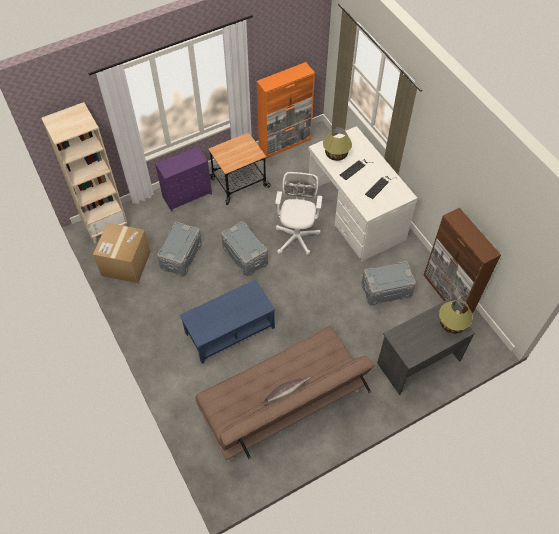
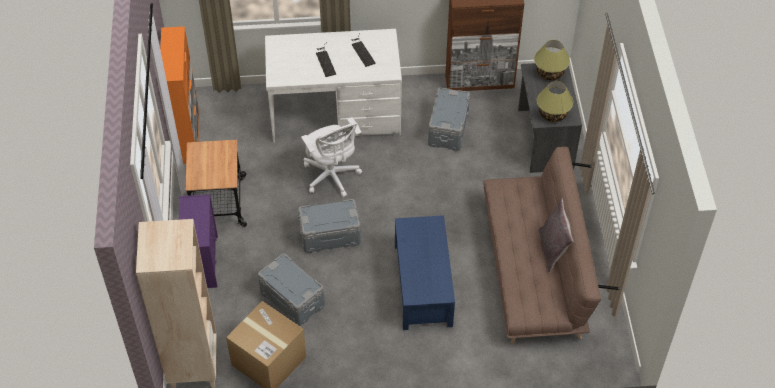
camera: 65 degrees left, 5 degrees down
white office chair [275,172,322,255] -> white office chair turned 150 degrees counterclockwise [301,117,362,197]
table lamp [323,127,352,161] -> table lamp moved to [537,81,573,122]

